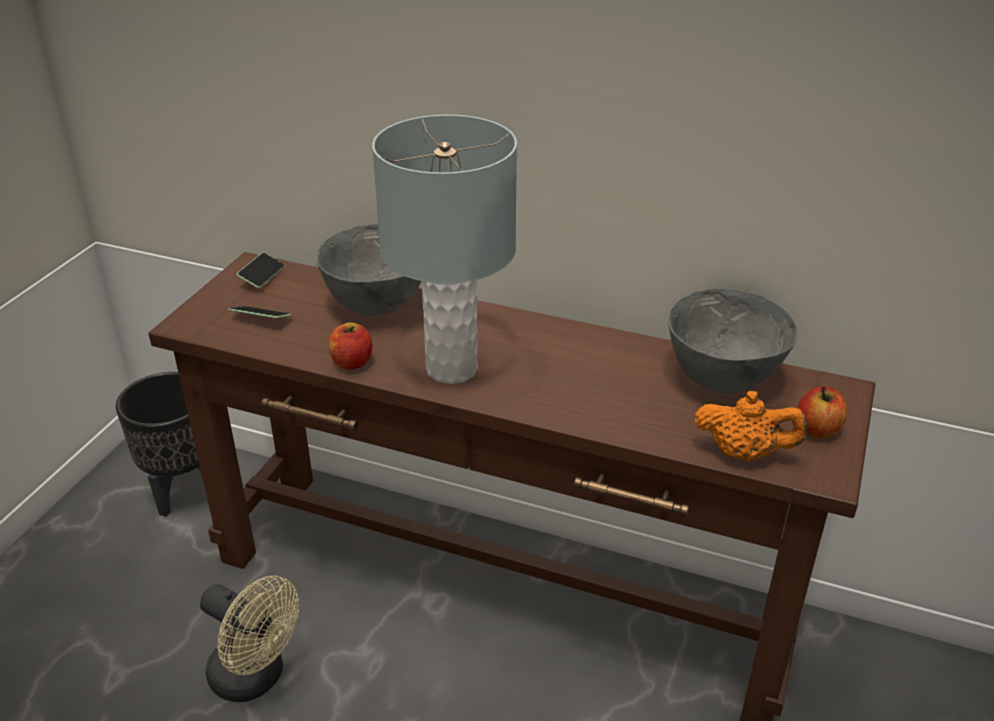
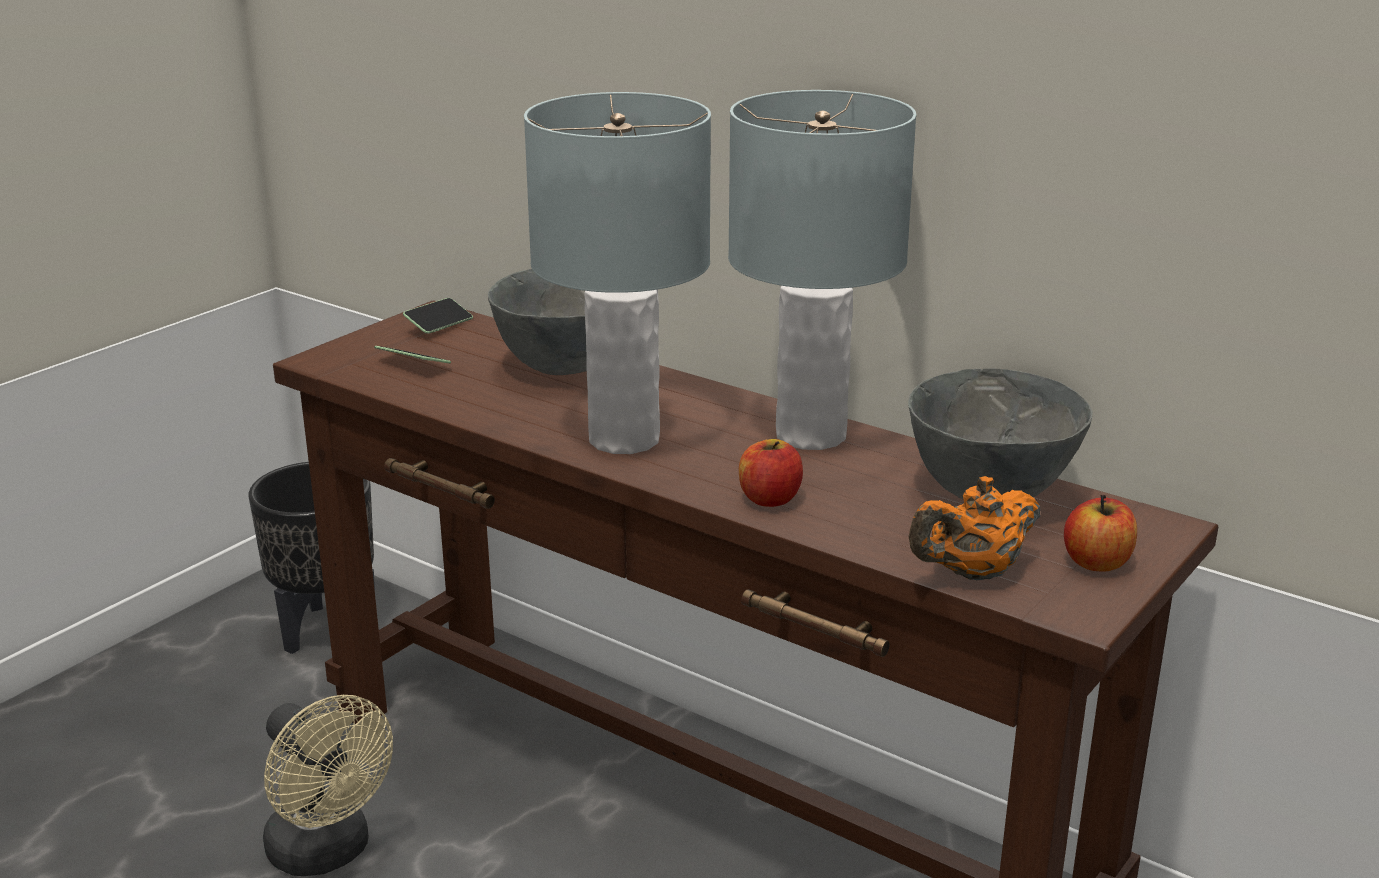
camera: 15 degrees right, 10 degrees down
apple [328,323,372,369] -> apple moved to [739,439,803,507]
orange teapot [695,391,807,461] -> orange teapot turned 120 degrees clockwise [909,476,1040,580]
none -> grey table lamp [728,90,917,450]

